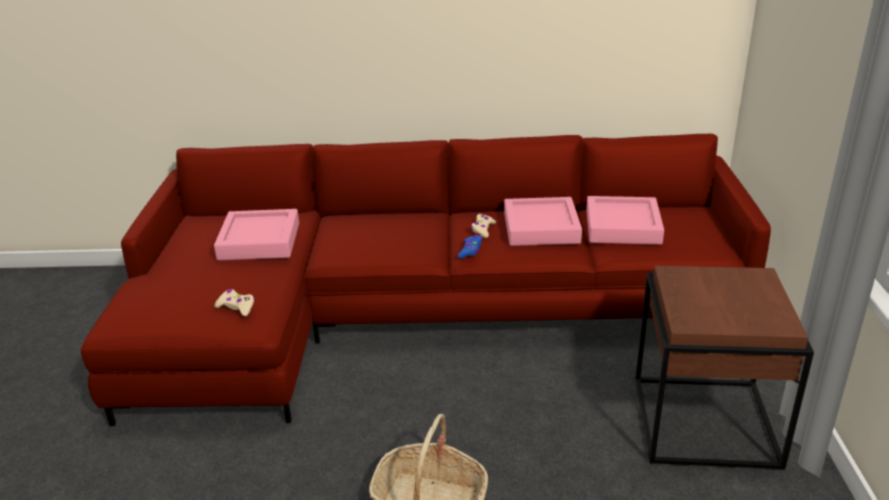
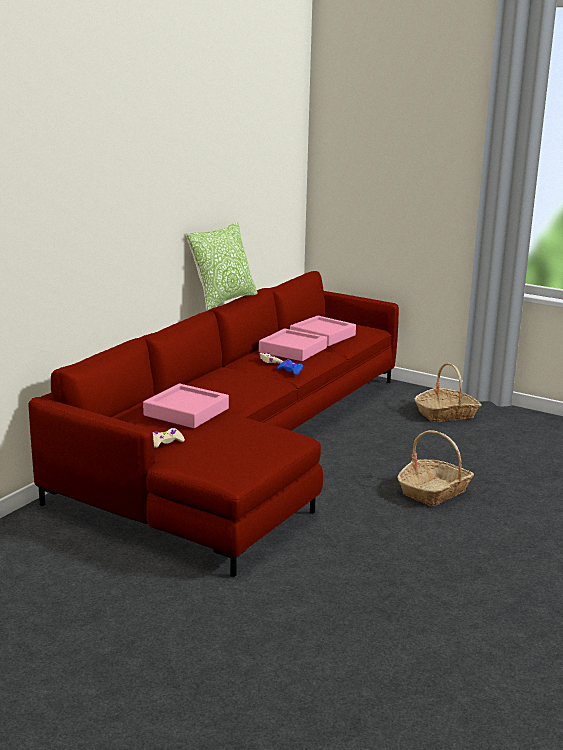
camera: 60 degrees left, 10 degrees down
beige game controller [215,289,254,316] -> beige game controller moved to [153,428,185,448]
brown side table [635,266,814,470] -> basket [415,363,481,422]
none -> pillow [186,222,258,310]

